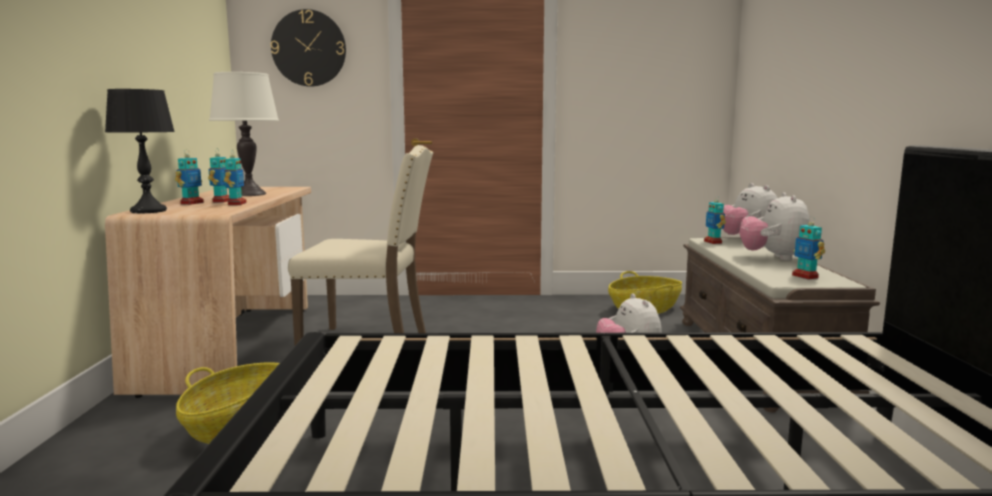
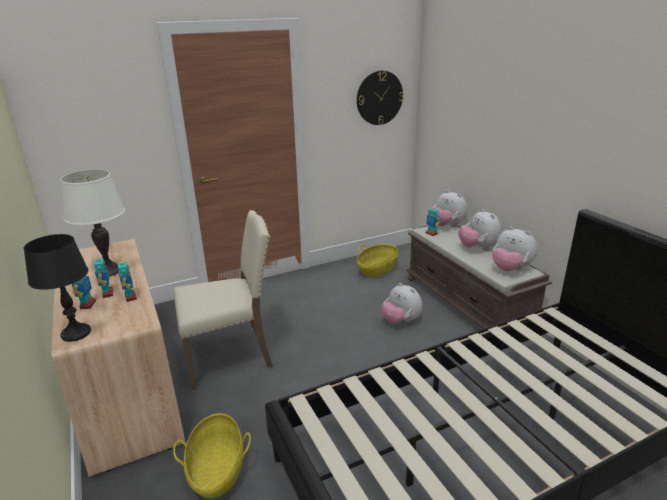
camera: 25 degrees left, 15 degrees up
wall clock [271,9,346,87] -> wall clock moved to [357,71,404,125]
toy robot [792,216,825,280] -> plush toy [492,226,537,271]

